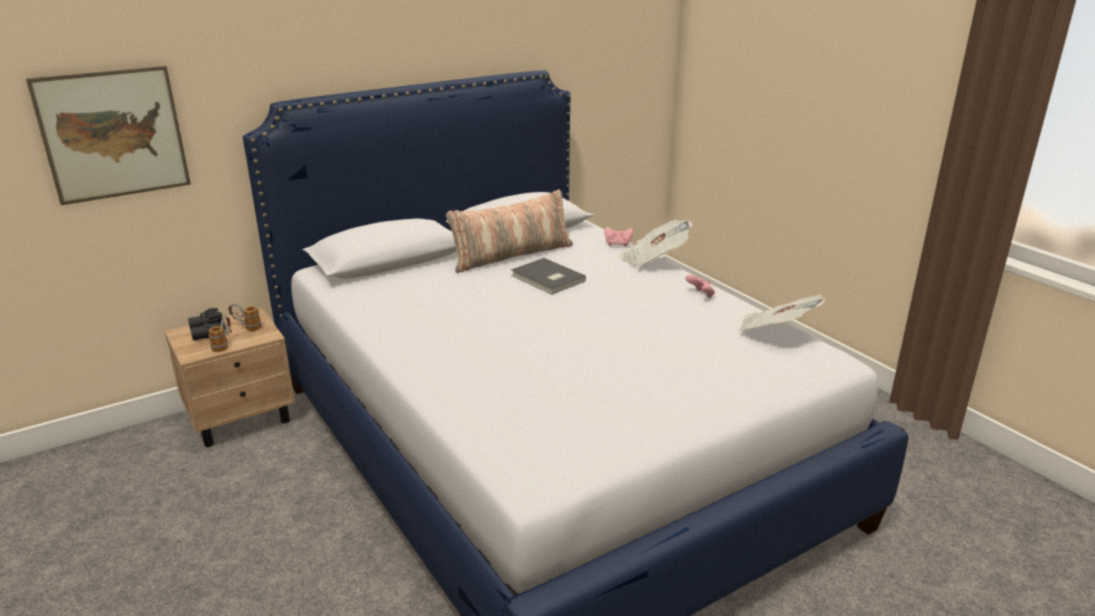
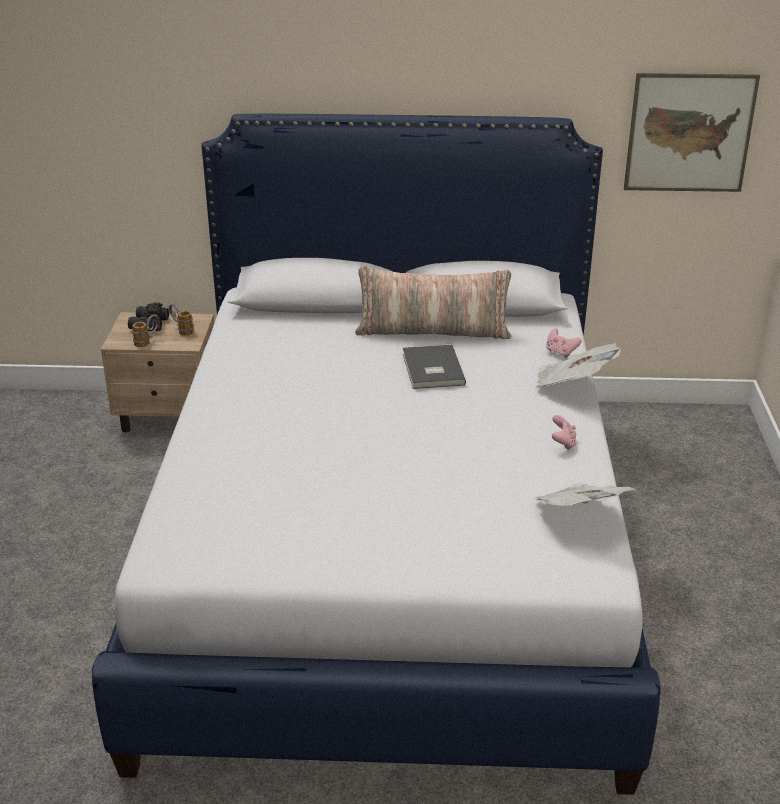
camera: 35 degrees right, 5 degrees up
picture [26,66,191,205] -> picture moved to [624,73,760,192]

